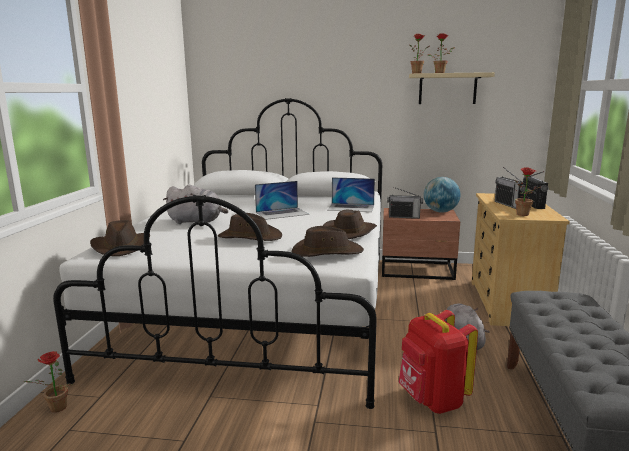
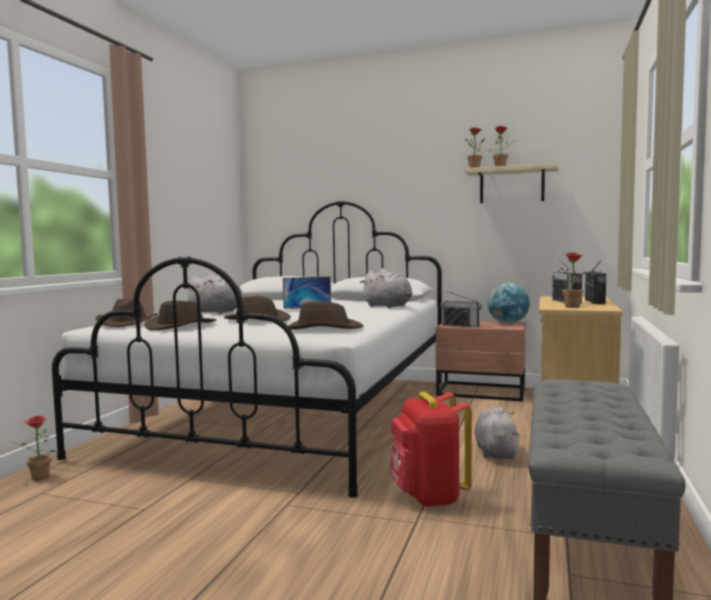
camera: 10 degrees right, 10 degrees down
brown hat [323,210,377,239] -> brown hat moved to [144,301,216,330]
laptop [327,177,375,212] -> grey plush toy [360,268,412,308]

